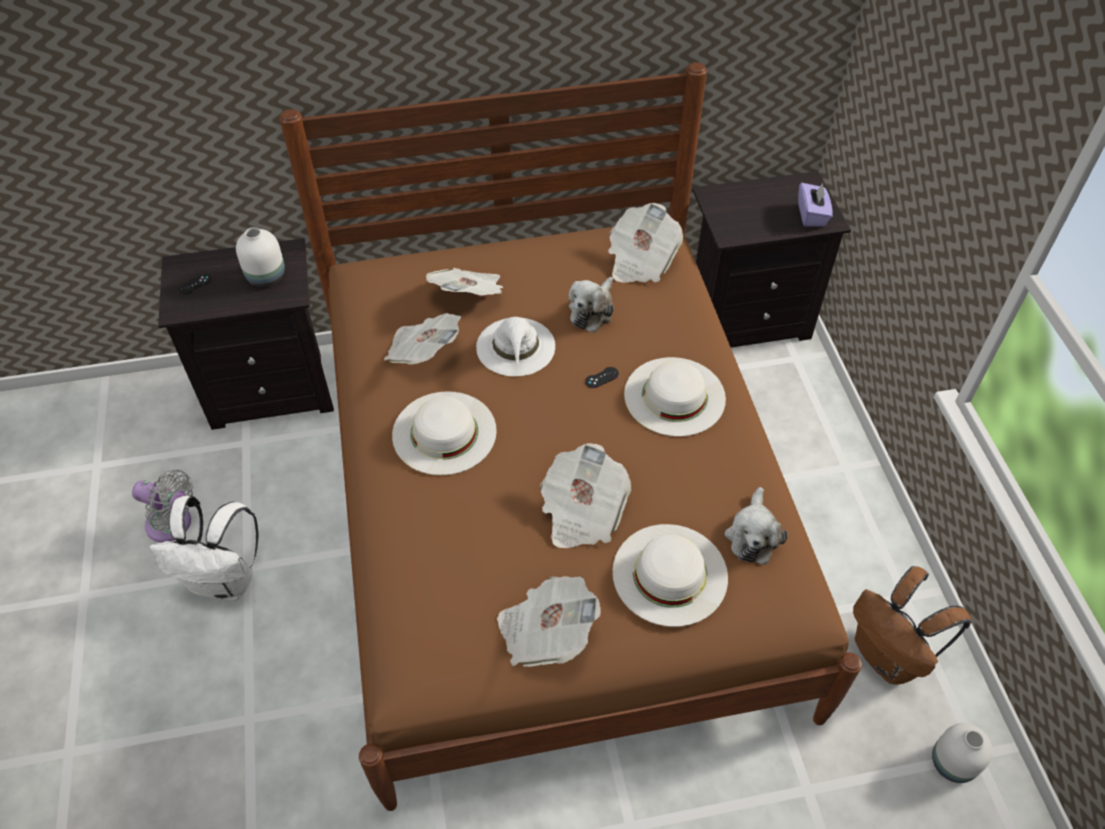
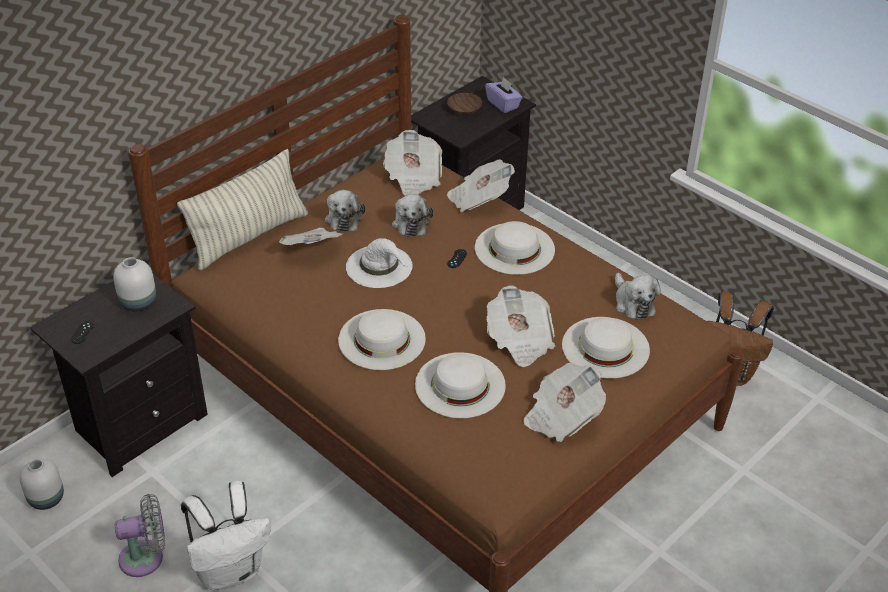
camera: 35 degrees left, 10 degrees down
newspaper [384,313,461,365] -> newspaper moved to [447,160,515,212]
white vase [932,723,993,783] -> white vase moved to [20,459,64,510]
none -> pillow [177,149,308,270]
none -> plush toy [325,190,365,232]
none -> white hat [415,352,506,418]
none -> brown bowl [447,93,482,115]

